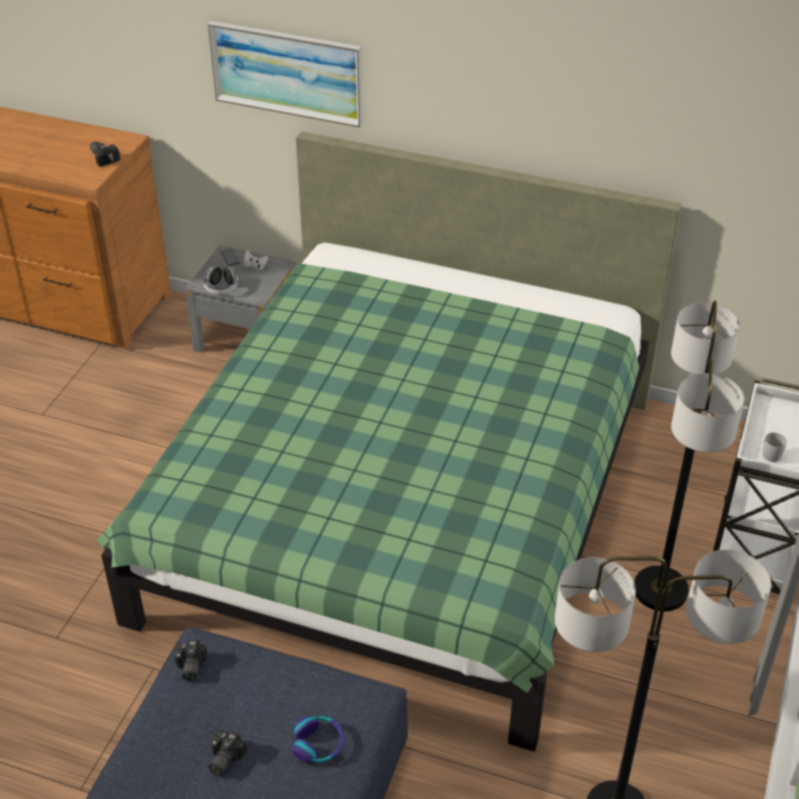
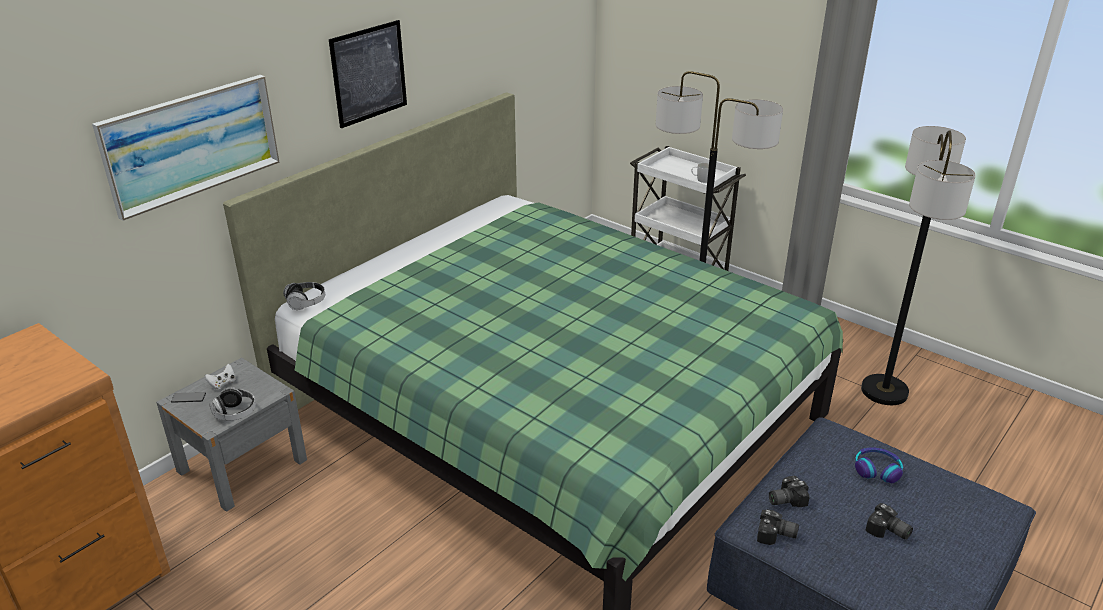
camera: 70 degrees left, 10 degrees down
camera [90,141,120,167] -> camera moved to [769,476,810,507]
none -> headphones [283,282,325,310]
none -> picture [329,20,407,128]

